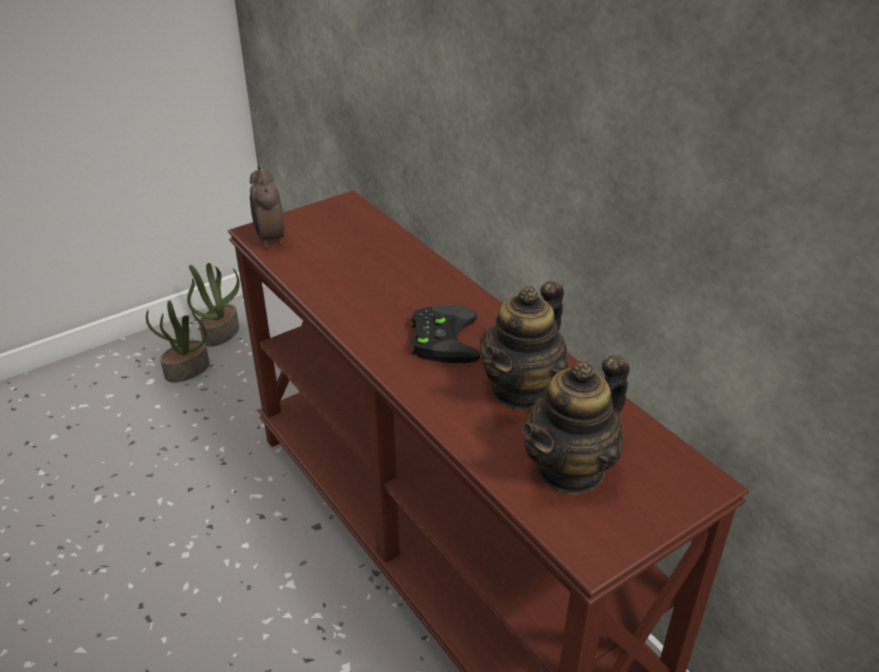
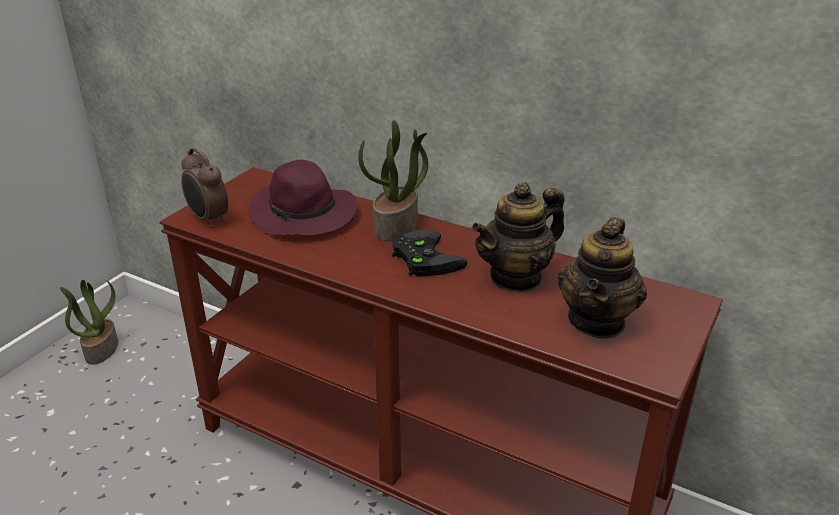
camera: 25 degrees left, 5 degrees down
potted plant [146,300,210,382] -> potted plant moved to [358,120,428,241]
teapot [480,281,568,411] -> teapot turned 45 degrees clockwise [472,182,565,293]
none -> purple hat [249,160,357,236]

